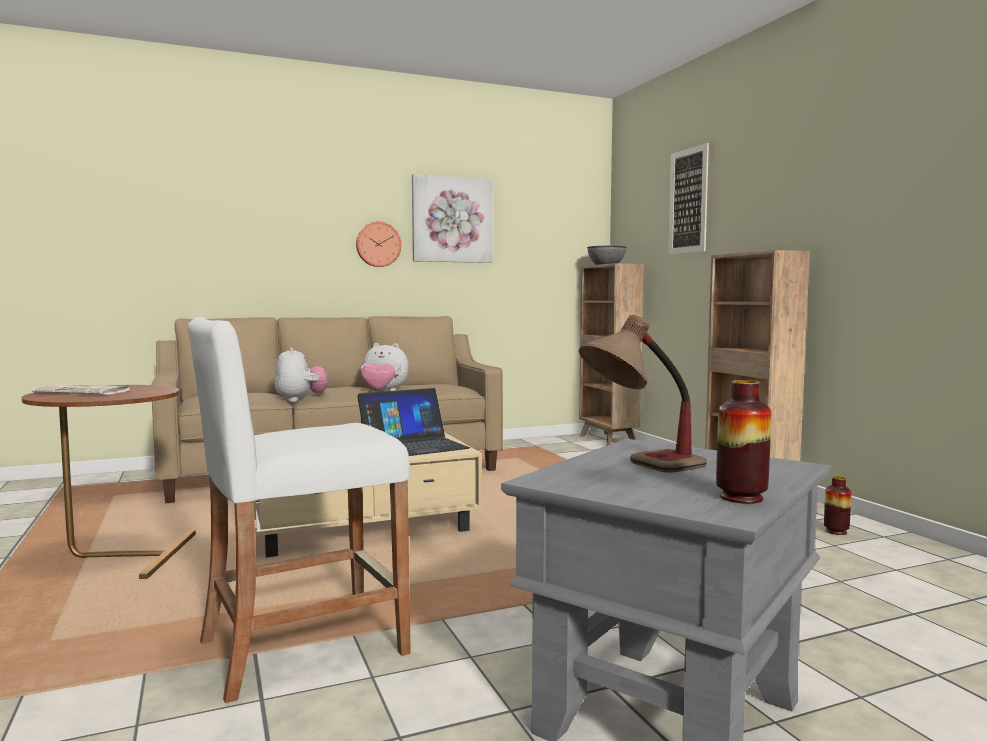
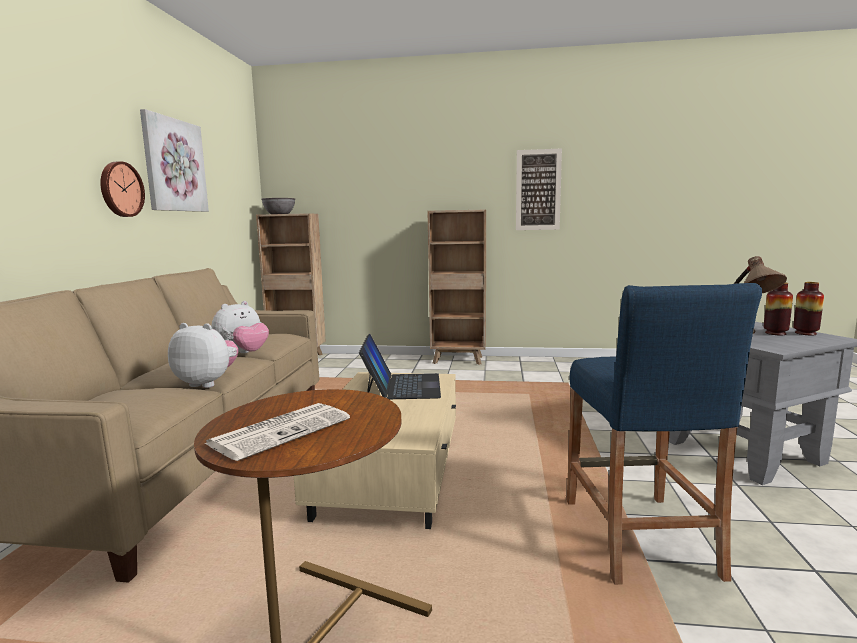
camera: 60 degrees left, 5 degrees up
white stool [188,317,411,703] -> blue stool [567,283,762,585]
picture [668,143,709,254] -> picture moved to [516,148,562,230]
vase [824,476,851,535] -> vase moved to [764,282,793,335]

